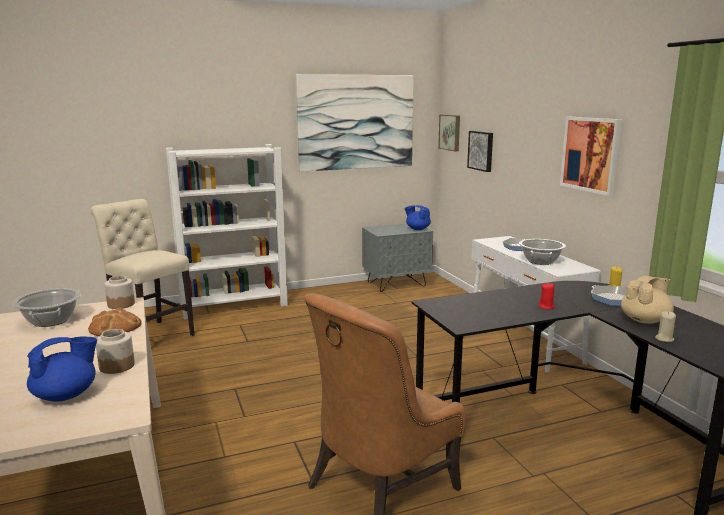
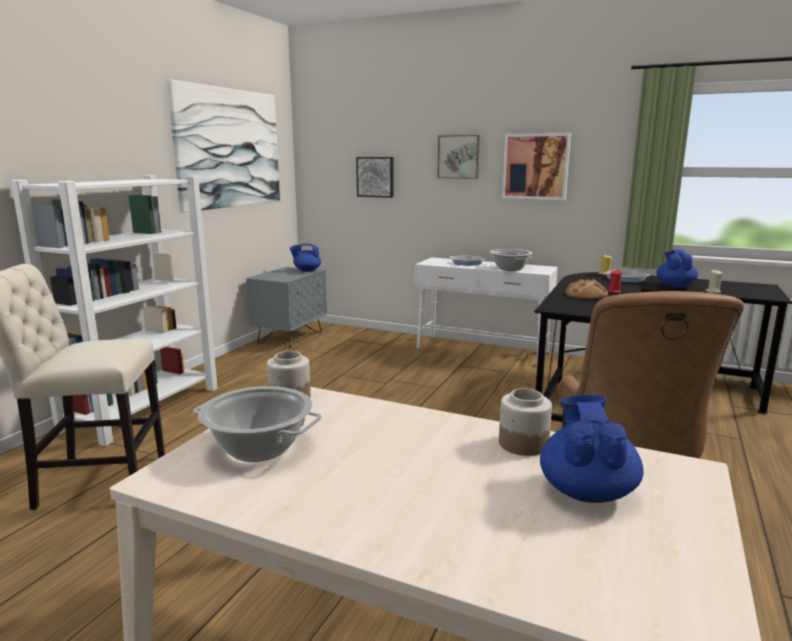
camera: 45 degrees left, 0 degrees up
bread [88,308,142,336] -> bread moved to [565,279,608,299]
picture [438,114,460,151] -> picture moved to [437,135,480,179]
beige teapot [621,276,674,324] -> blue teapot [657,250,698,287]

